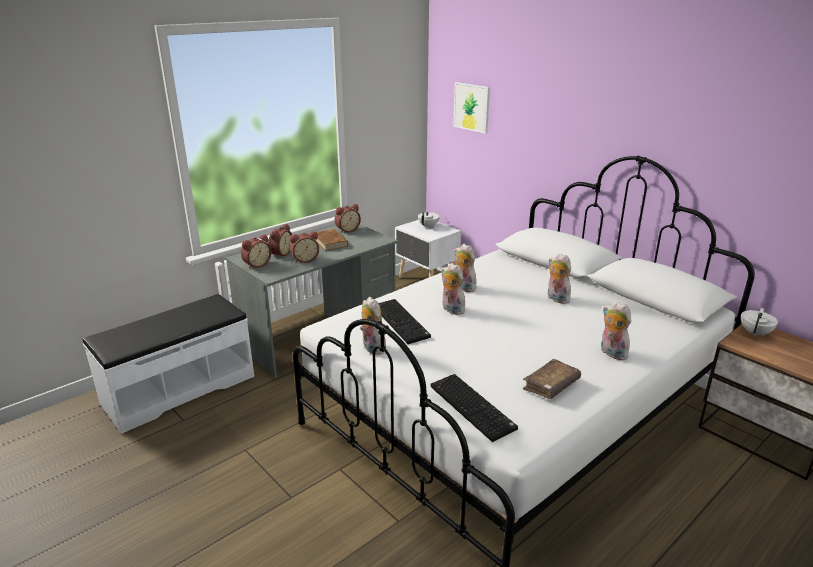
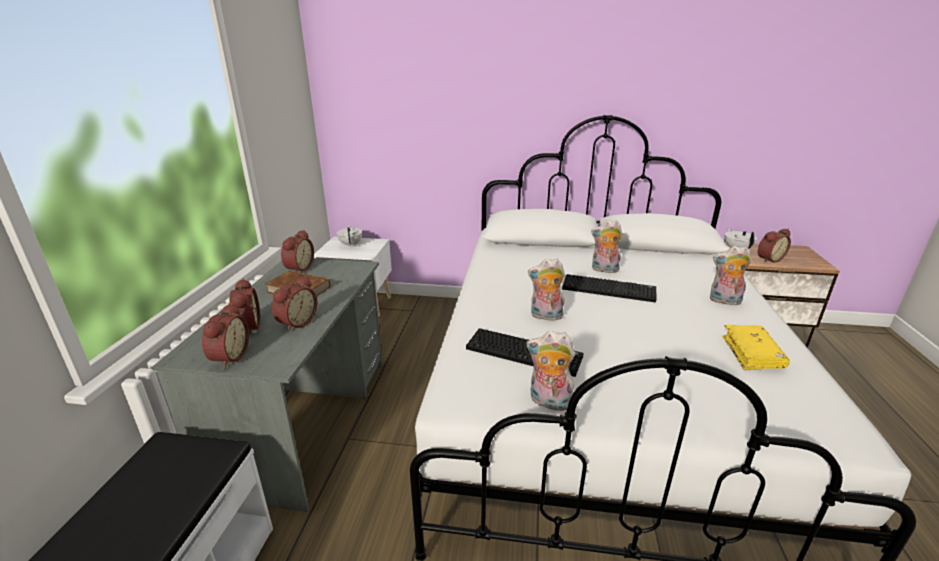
camera: 40 degrees left, 0 degrees up
keyboard [431,374,518,442] -> keyboard moved to [562,274,657,302]
picture [453,82,490,134] -> none
plush toy [454,244,476,292] -> none
brown book [523,359,581,399] -> yellow book [722,325,790,370]
none -> alarm clock [758,229,791,263]

